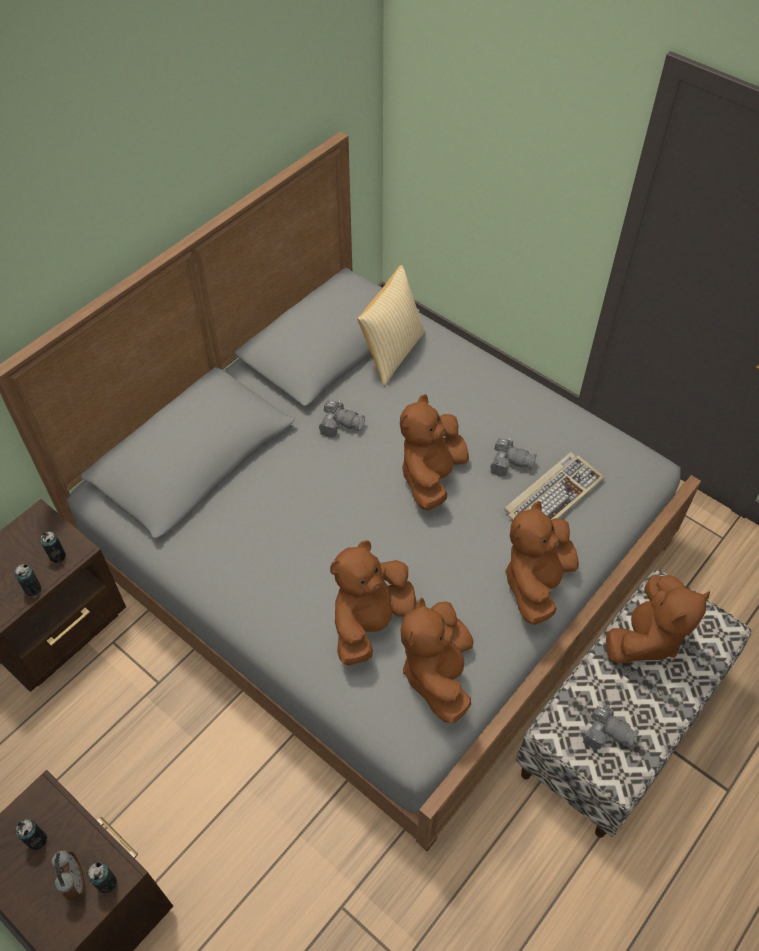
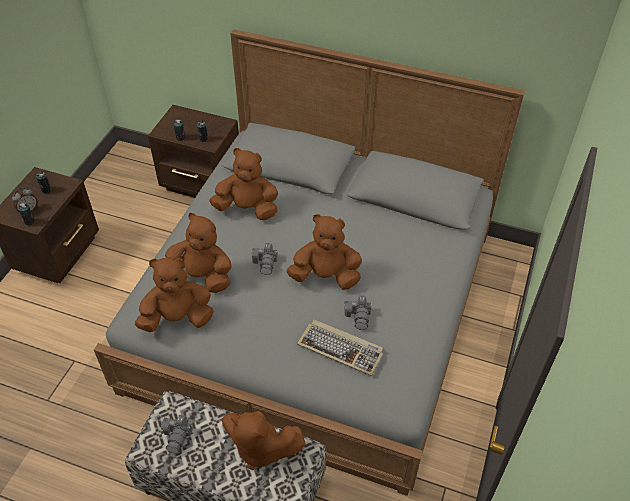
camera: 70 degrees right, 5 degrees down
camera [319,400,365,438] -> camera moved to [251,243,277,275]
pillow [357,265,425,386] -> none
brown plush toy [505,501,579,625] -> brown plush toy moved to [209,148,278,220]

